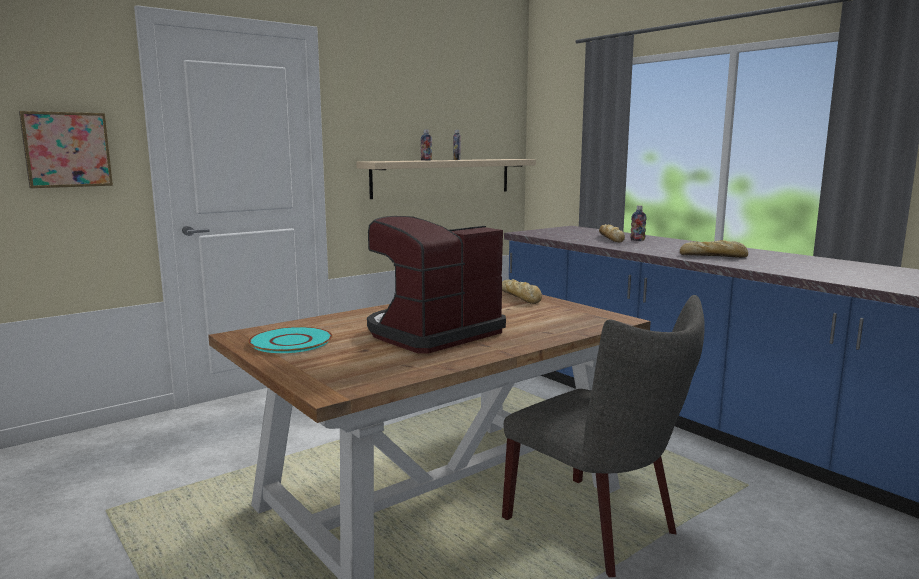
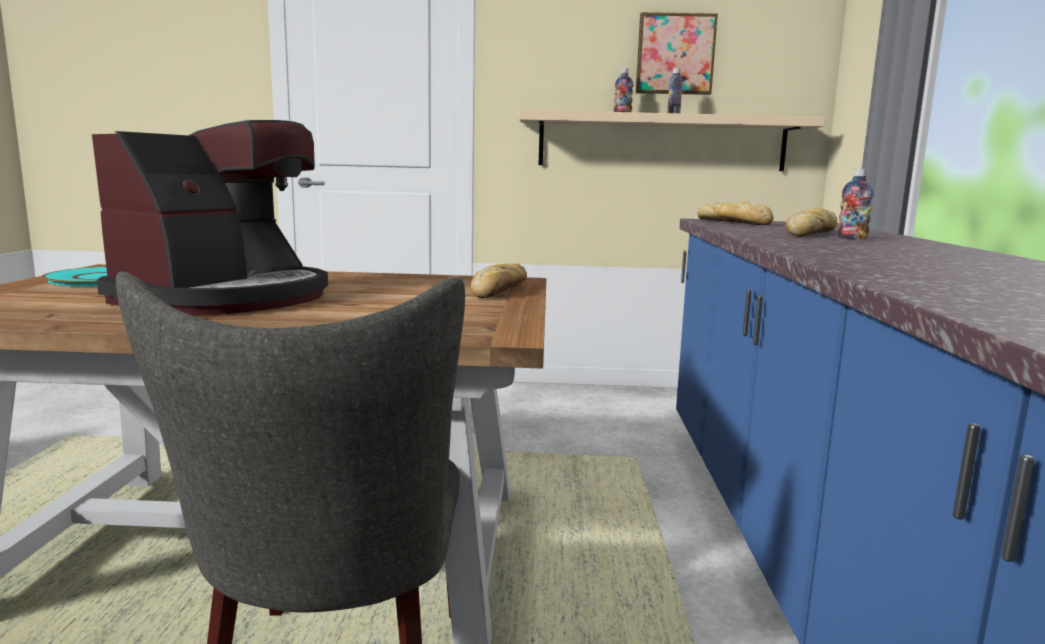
camera: 40 degrees right, 0 degrees up
picture [19,111,113,188] -> picture moved to [636,12,718,95]
coffee machine [367,216,506,354] -> coffee machine turned 120 degrees clockwise [92,120,328,315]
bread [680,240,748,258] -> bread moved to [698,201,774,225]

